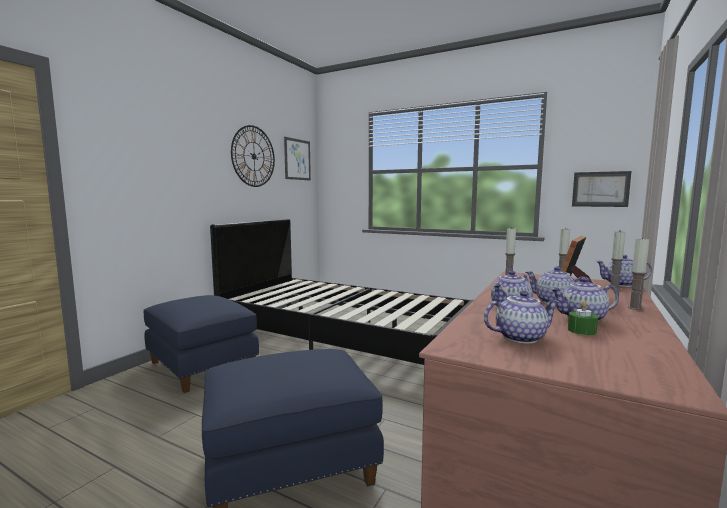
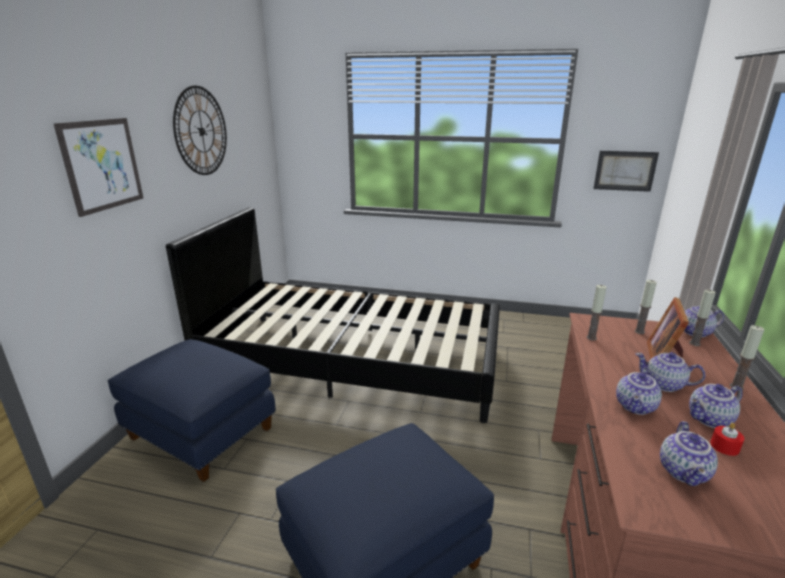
camera: 15 degrees left, 15 degrees up
picture [284,137,311,180] -> picture moved to [54,118,143,217]
teapot [484,290,559,344] -> teapot turned 135 degrees clockwise [660,421,718,486]
green candle [568,301,598,335] -> red candle [710,423,744,456]

